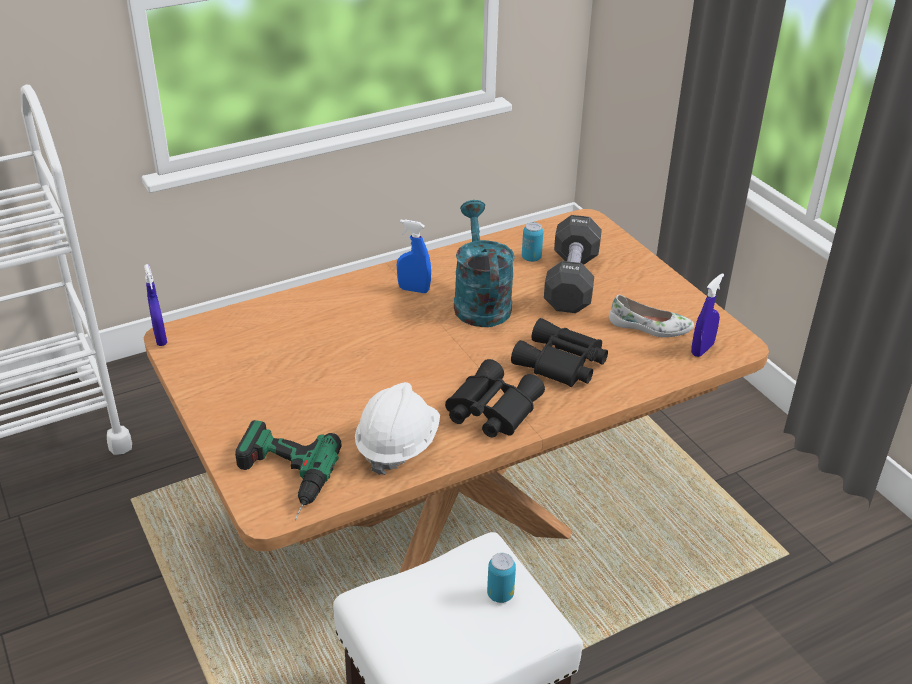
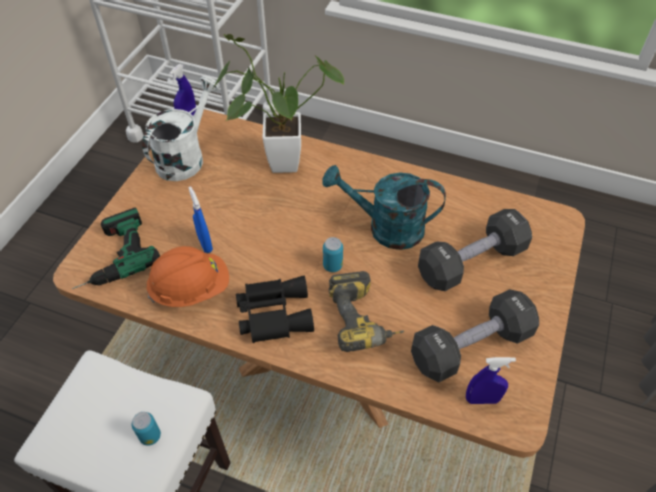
camera: 50 degrees right, 15 degrees up
white hard hat [355,382,440,475] -> orange hard hat [147,246,229,307]
blue spray bottle [397,219,431,293] -> blue spray bottle moved to [188,186,213,253]
turquoise watering can [454,200,515,327] -> turquoise watering can turned 120 degrees counterclockwise [322,165,446,250]
black binoculars [511,318,608,387] -> power drill [328,271,404,352]
can [522,222,543,262] -> can moved to [323,237,343,272]
white shoe [609,295,694,337] -> black dumbbell [411,289,539,382]
none -> white watering can [142,76,220,181]
none -> potted plant [213,34,344,173]

